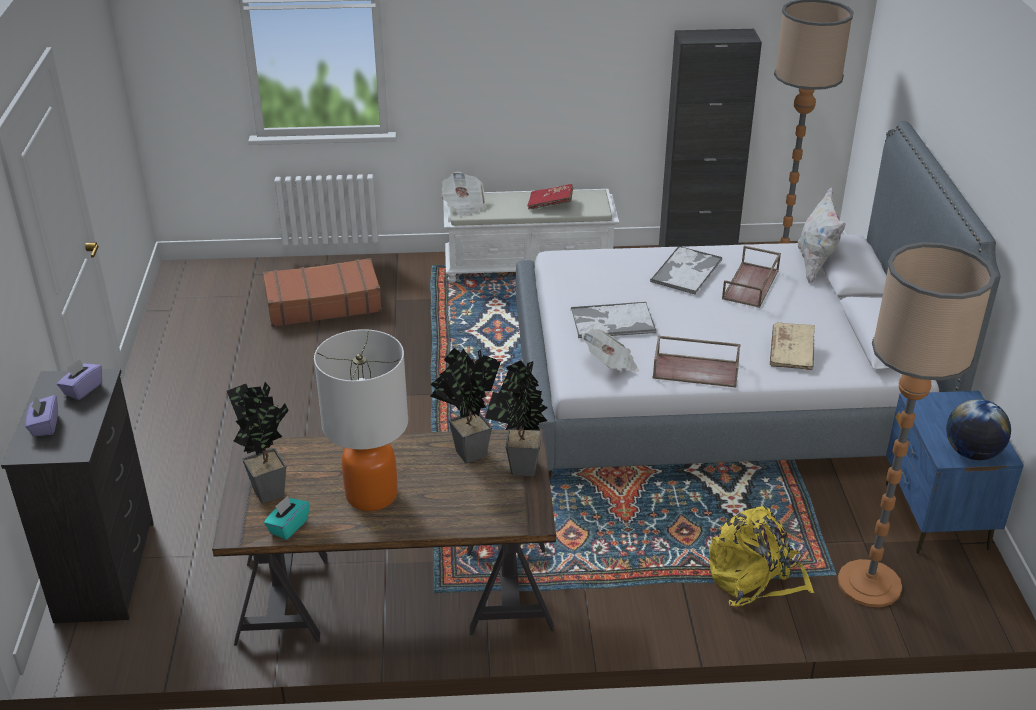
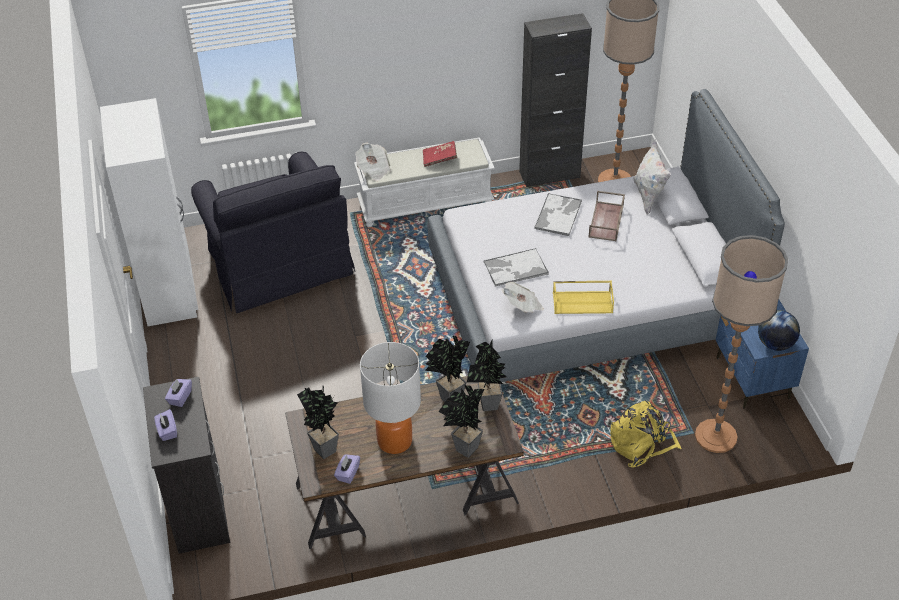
camera: 10 degrees left, 10 degrees up
brown suitcase [263,258,382,327] -> black armchair [191,152,355,313]
turquoise tissue box [264,496,310,540] -> purple tissue box [334,454,360,484]
brown tray [653,336,741,387] -> yellow tray [553,281,614,314]
beige book [770,322,815,370] -> none
none -> white wardrobe [100,98,198,326]
none -> potted plant [438,385,484,458]

